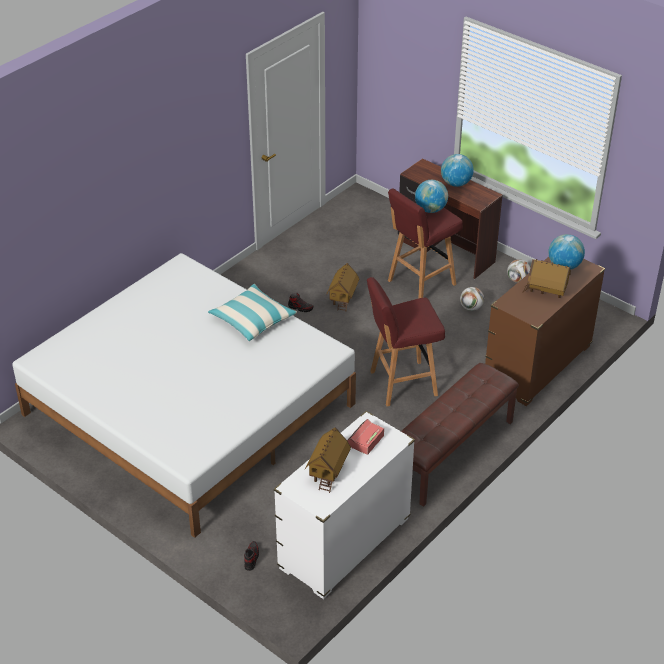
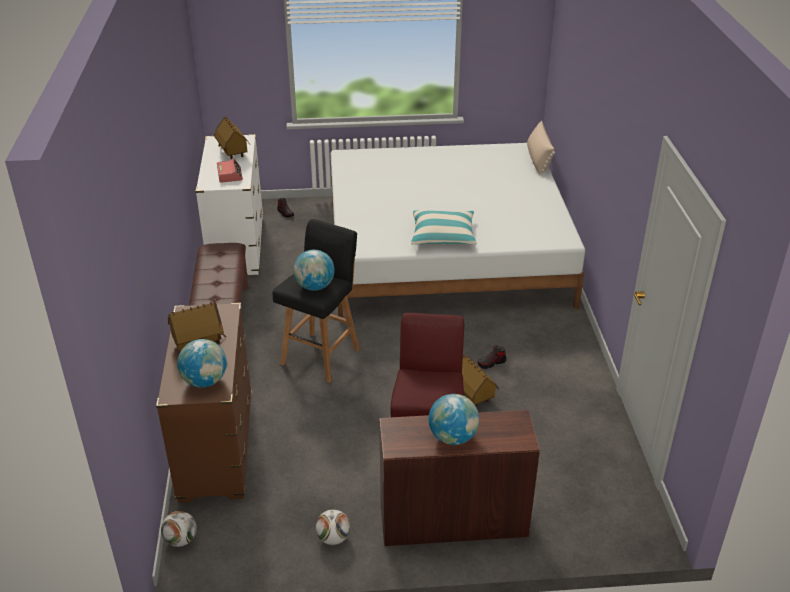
camera: 135 degrees right, 5 degrees down
red stool [367,277,445,406] -> black stool [272,219,360,383]
globe [415,180,448,213] -> globe moved to [293,250,335,291]
football [460,287,484,311] -> football moved to [161,511,197,547]
none -> beige pillow [527,121,555,176]

